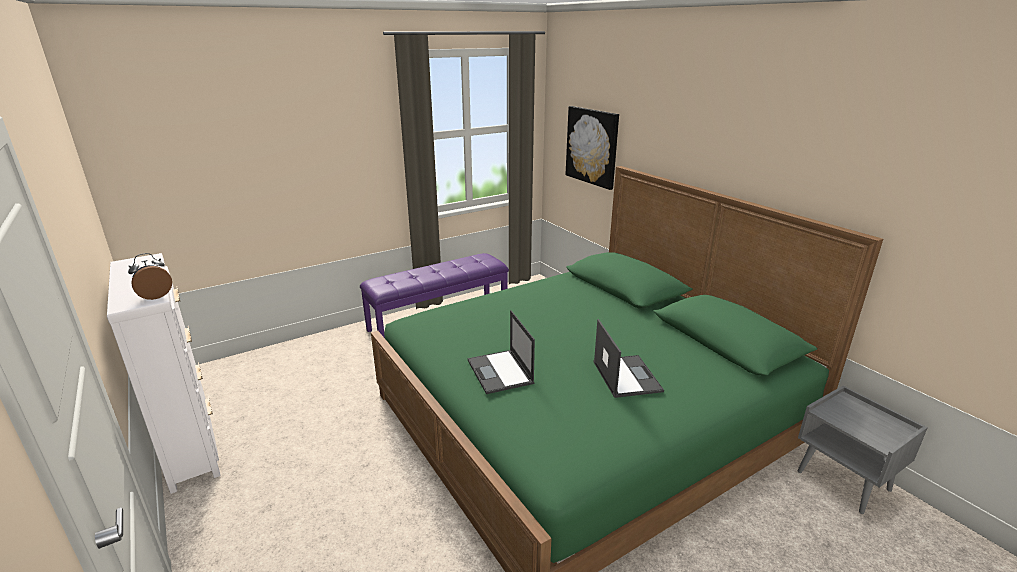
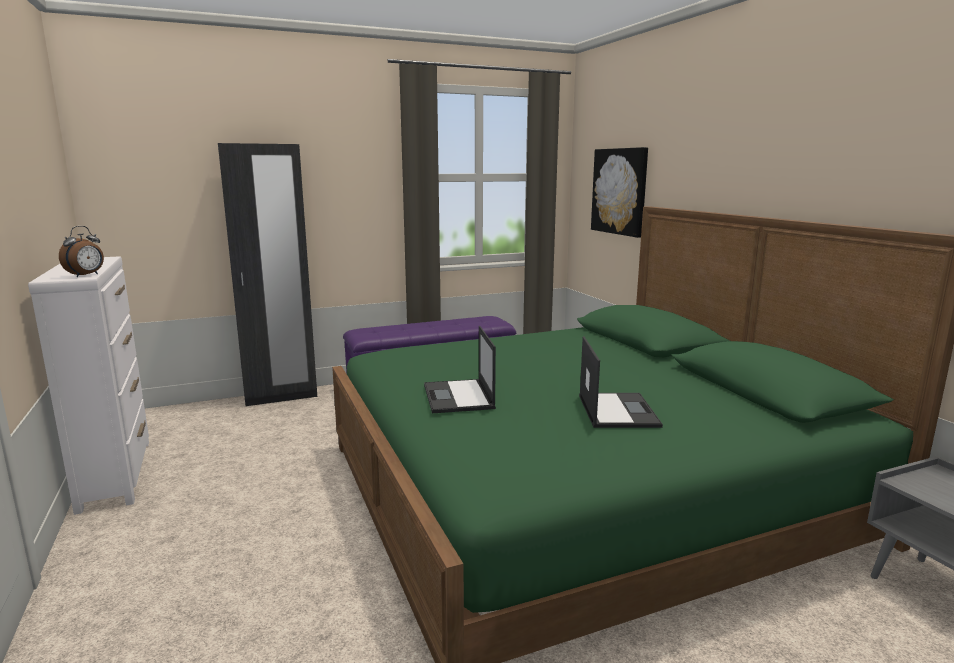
camera: 10 degrees right, 10 degrees down
alarm clock [128,253,172,300] -> alarm clock turned 150 degrees clockwise [59,226,104,277]
none -> black wardrobe [218,143,317,407]

